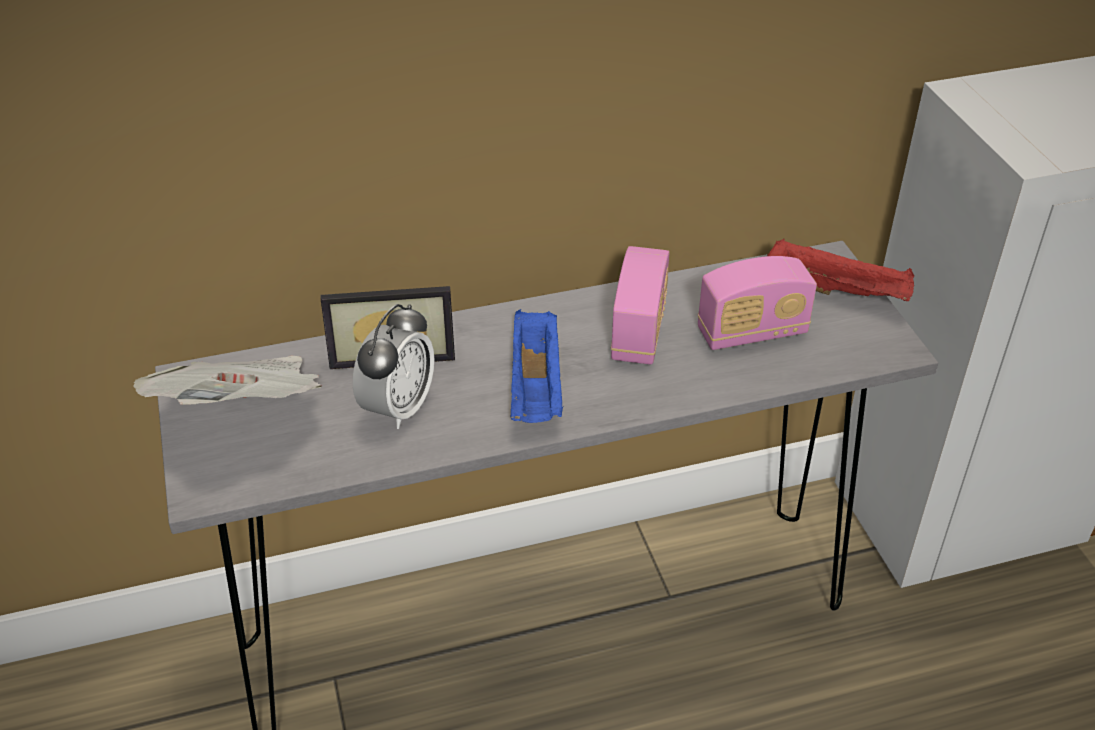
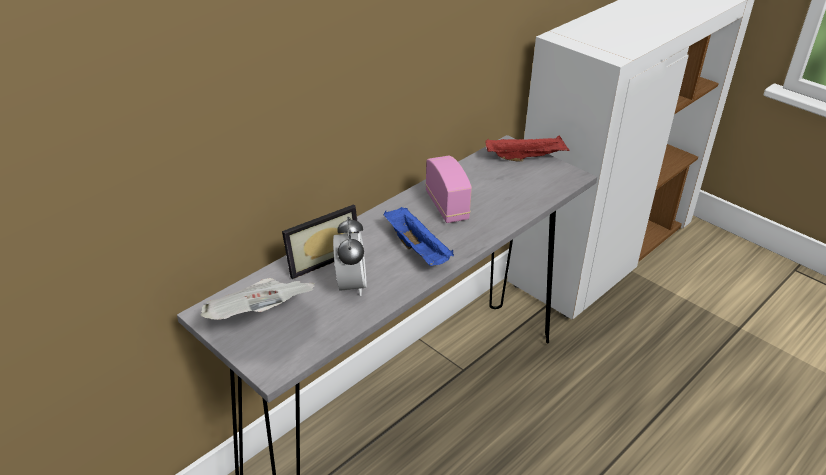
camera: 30 degrees left, 5 degrees down
radio [698,256,817,350] -> none

